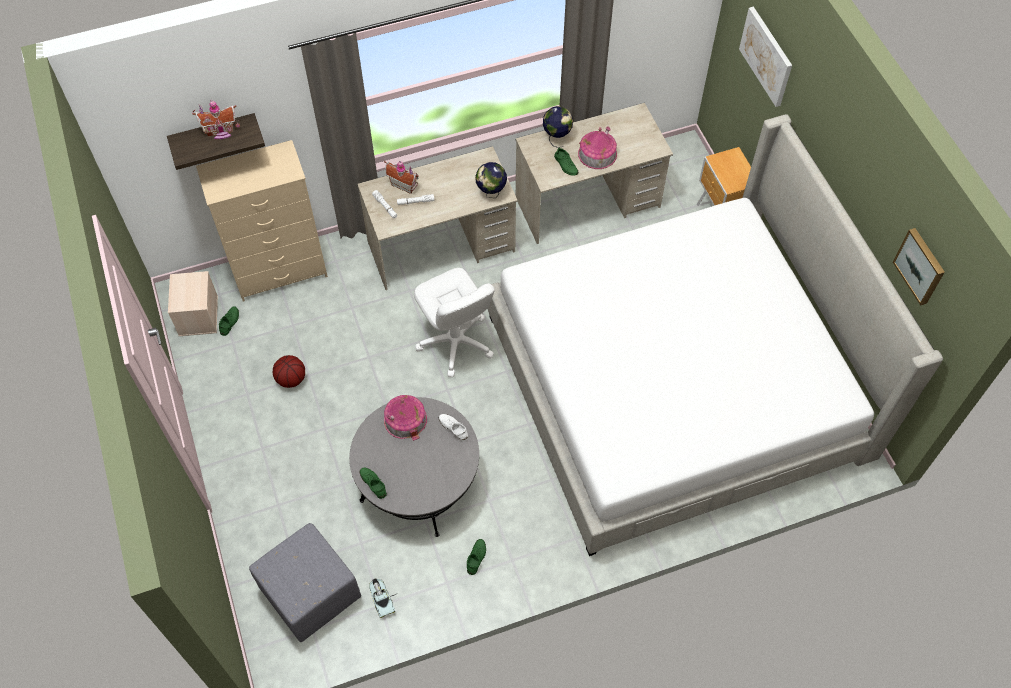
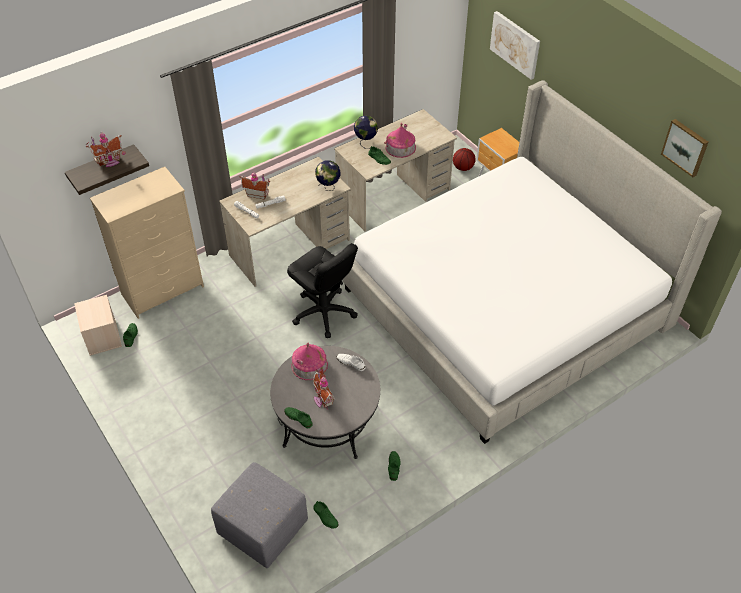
camera: 15 degrees left, 10 degrees down
basketball [273,355,305,388] -> basketball moved to [453,148,476,171]
toy car [369,579,396,618] -> green shoe [313,501,339,528]
white office chair [414,268,495,377] -> black office chair [287,243,358,338]
none -> toy house [313,369,335,410]

